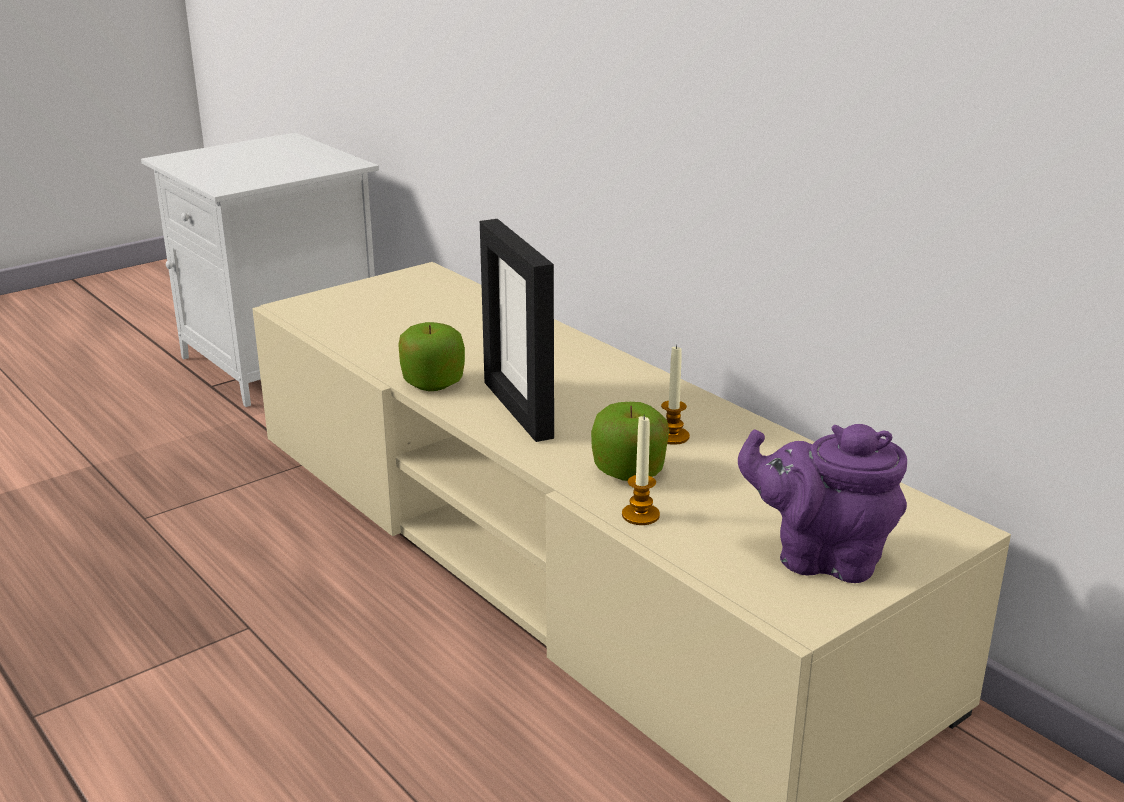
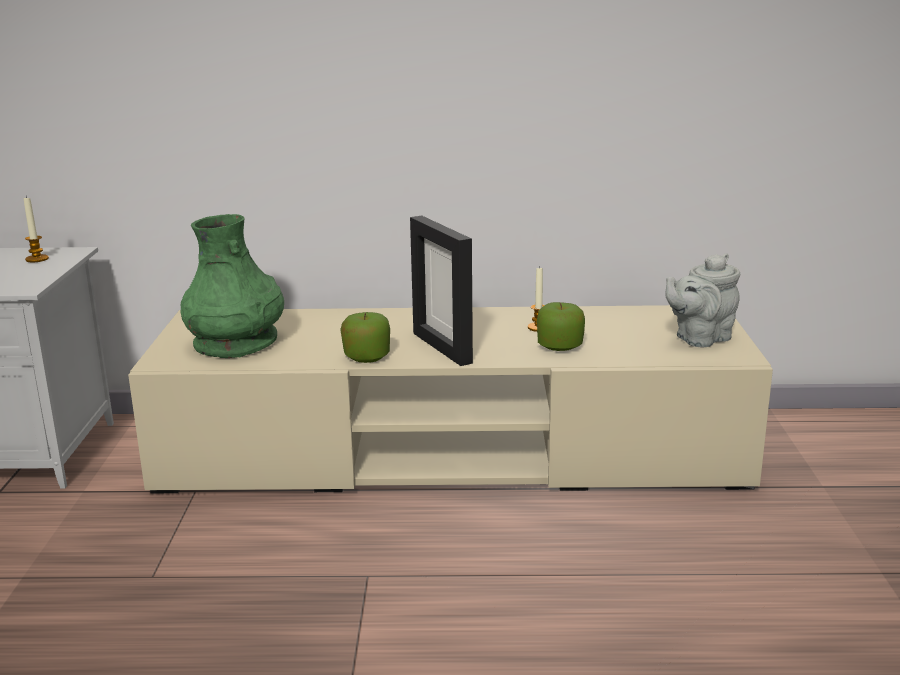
camera: 50 degrees left, 5 degrees down
picture frame [480,219,554,442] -> picture frame turned 45 degrees clockwise [410,216,473,366]
candle [622,415,660,525] -> candle moved to [24,196,49,262]
purple teapot [738,424,907,583] -> grey teapot [665,253,740,347]
none -> green vase [181,214,284,358]

